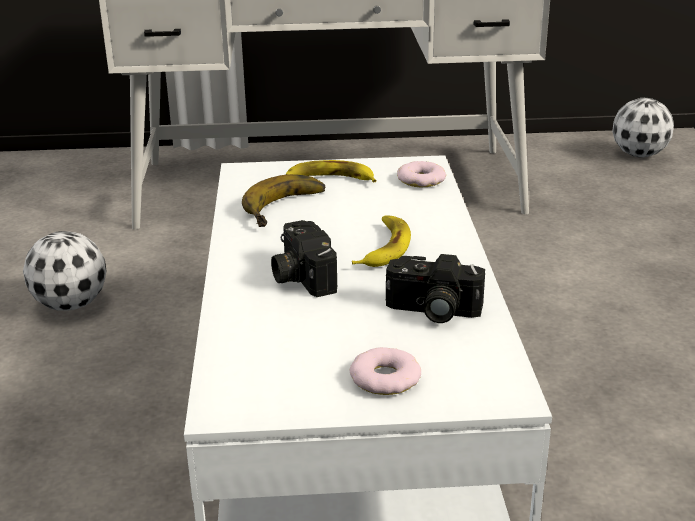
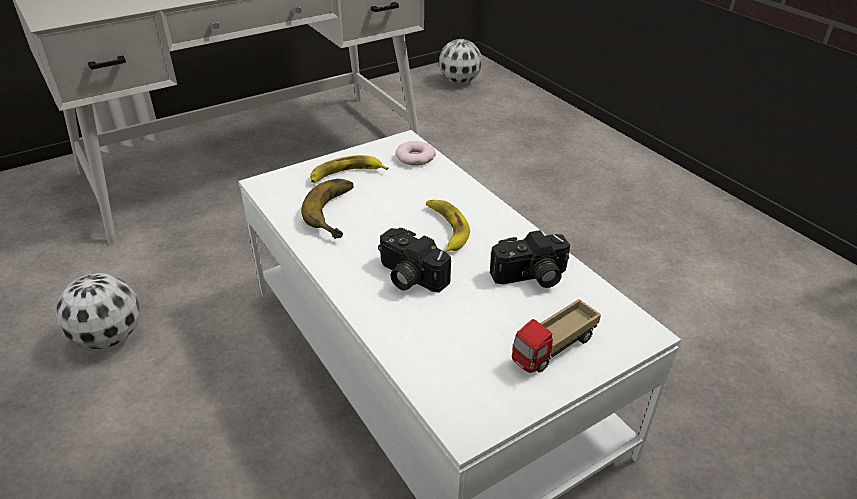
camera: 30 degrees left, 10 degrees up
donut [350,347,421,395] -> toy truck [512,299,601,373]

